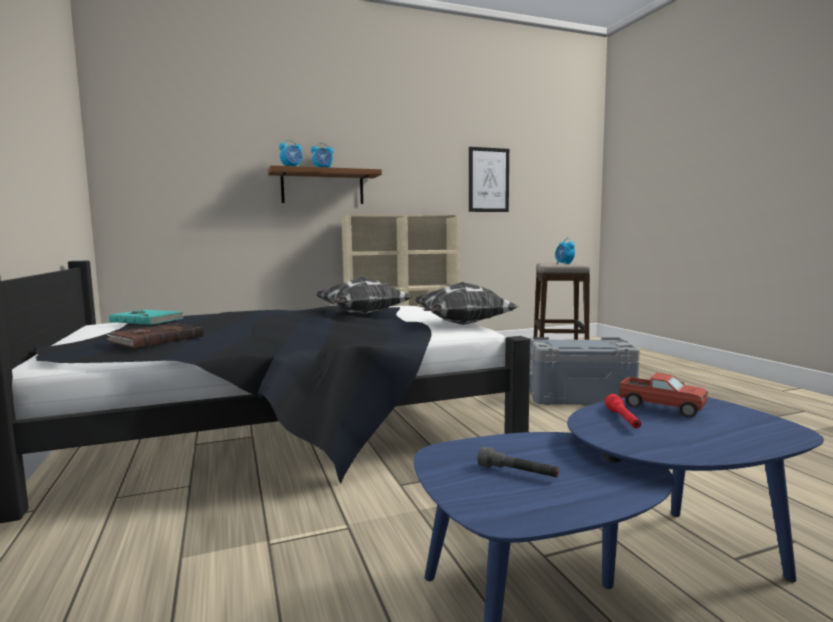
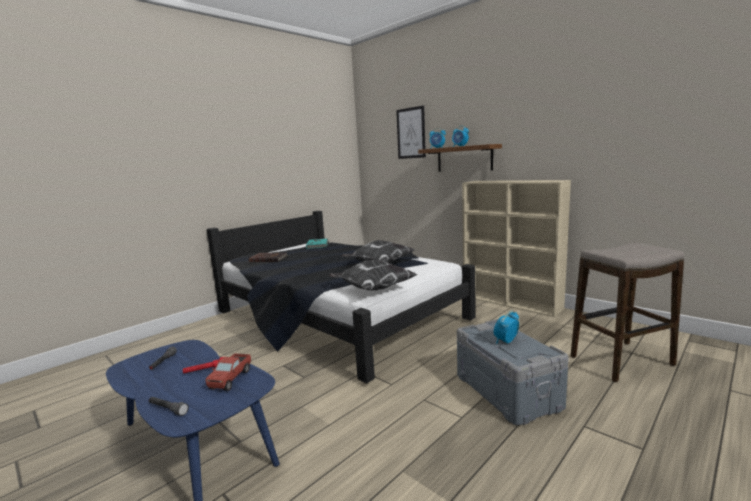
camera: 65 degrees right, 5 degrees up
picture [469,147,509,212] -> picture moved to [396,106,426,159]
alarm clock [555,238,575,264] -> alarm clock moved to [494,310,519,344]
none -> grey flashlight [149,397,189,416]

